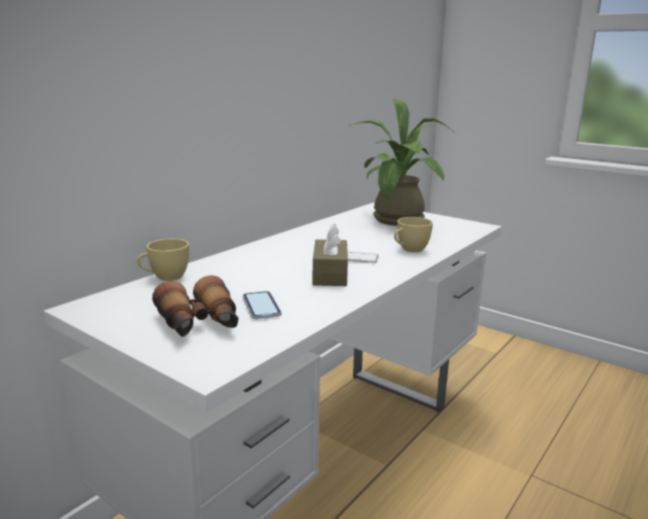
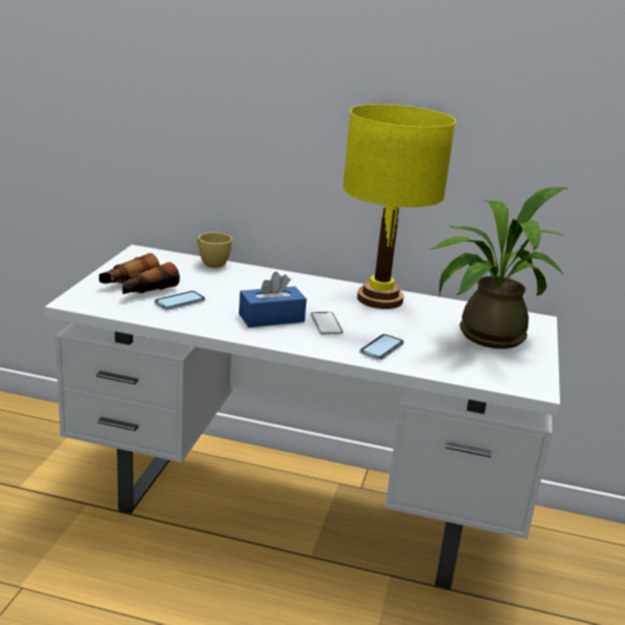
camera: 65 degrees right, 5 degrees up
brown tissue box [313,224,348,286] -> blue tissue box [239,272,307,327]
yellow cup [394,217,433,252] -> phone [360,334,404,360]
none -> yellow table lamp [343,104,456,309]

